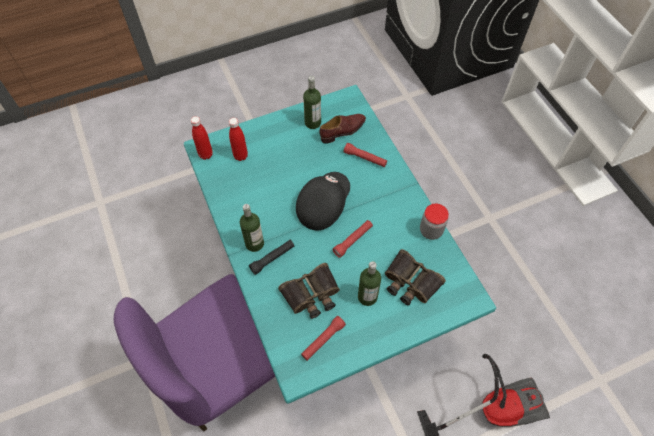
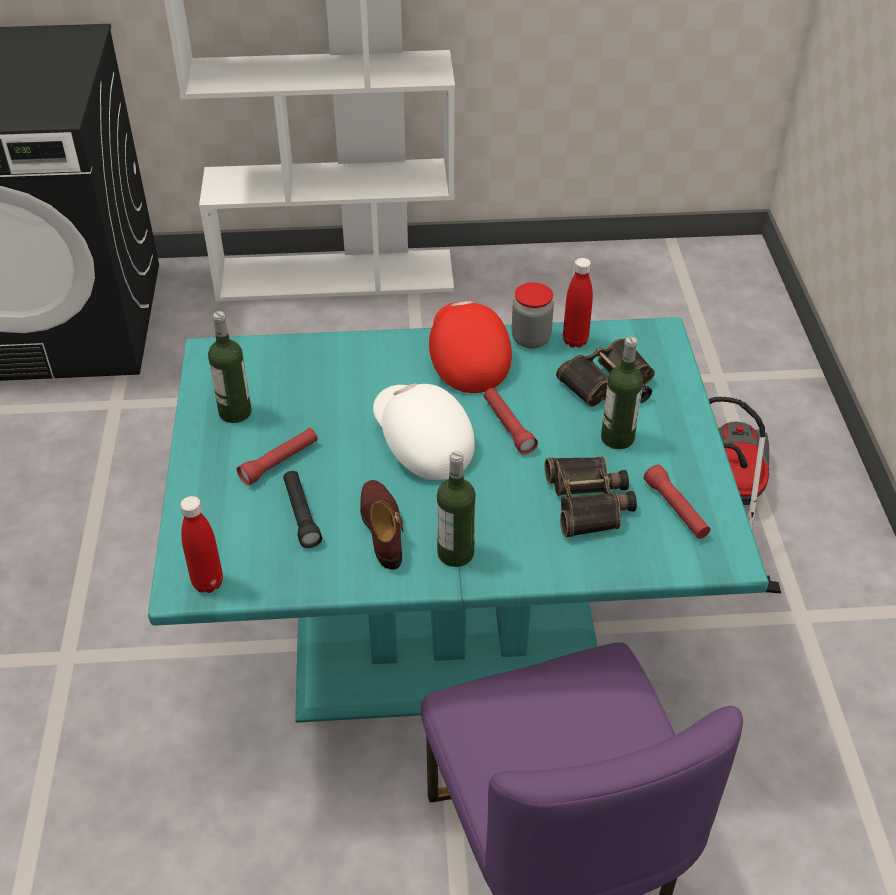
camera: 70 degrees left, 15 degrees down
red bottle [229,118,248,161] -> red bottle moved to [563,258,593,348]
black flashlight [249,240,295,275] -> black flashlight moved to [283,471,322,548]
black cap [296,172,350,230] -> white cap [373,383,475,480]
brown shoe [319,114,366,144] -> brown shoe moved to [360,480,403,570]
red flashlight [344,143,387,167] -> red flashlight moved to [237,428,318,486]
none -> red cap [429,301,512,393]

